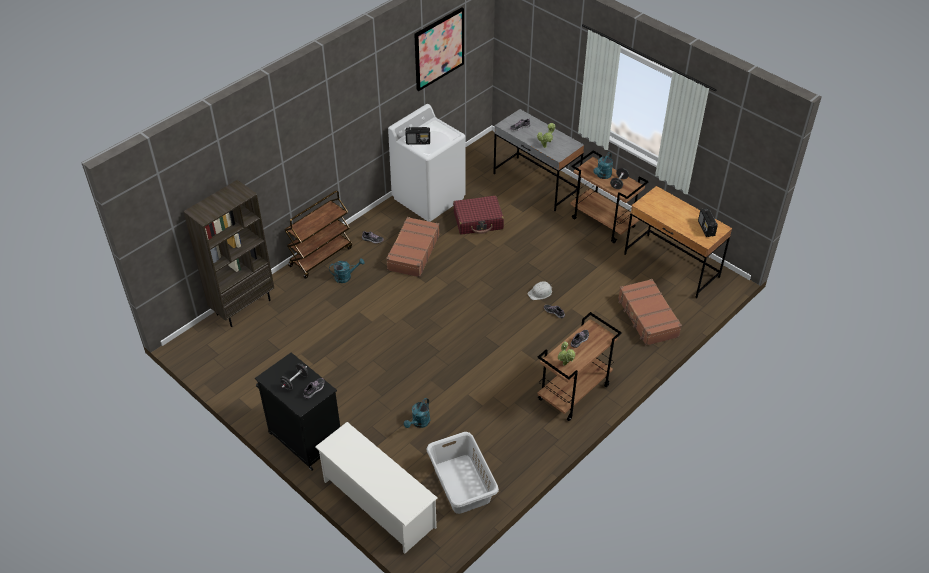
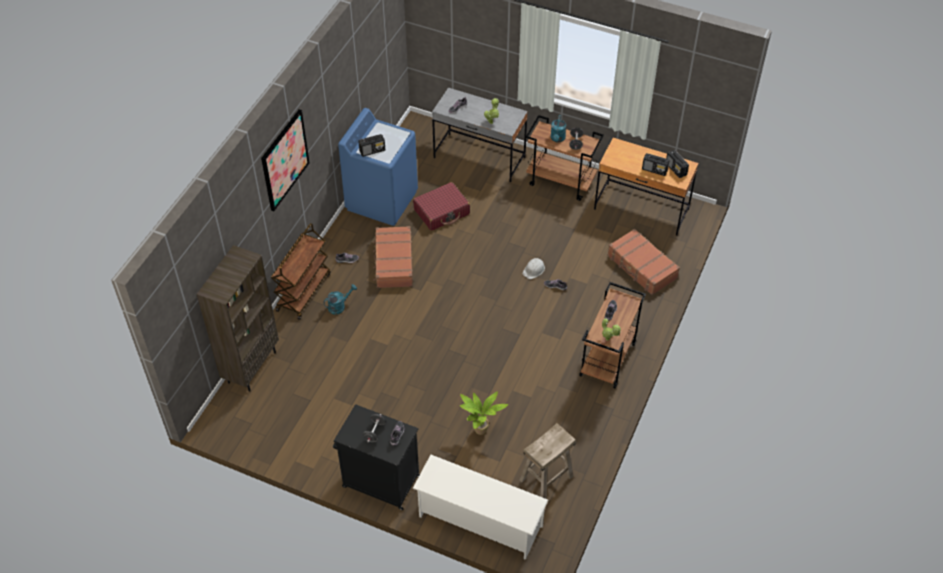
camera: 20 degrees left, 5 degrees up
white washing machine [388,104,465,222] -> blue washing machine [338,108,418,226]
turquoise watering can [404,398,430,428] -> potted plant [460,392,508,435]
picture [414,7,464,91] -> picture moved to [261,109,310,211]
grey laundry basket [426,432,499,514] -> beige stool [520,423,576,499]
none -> radio [642,153,669,176]

